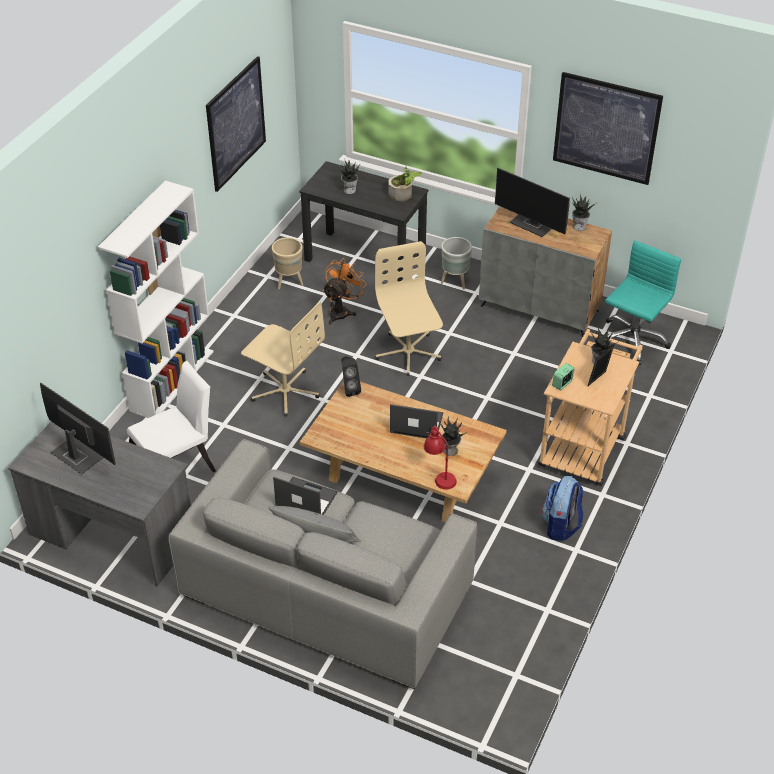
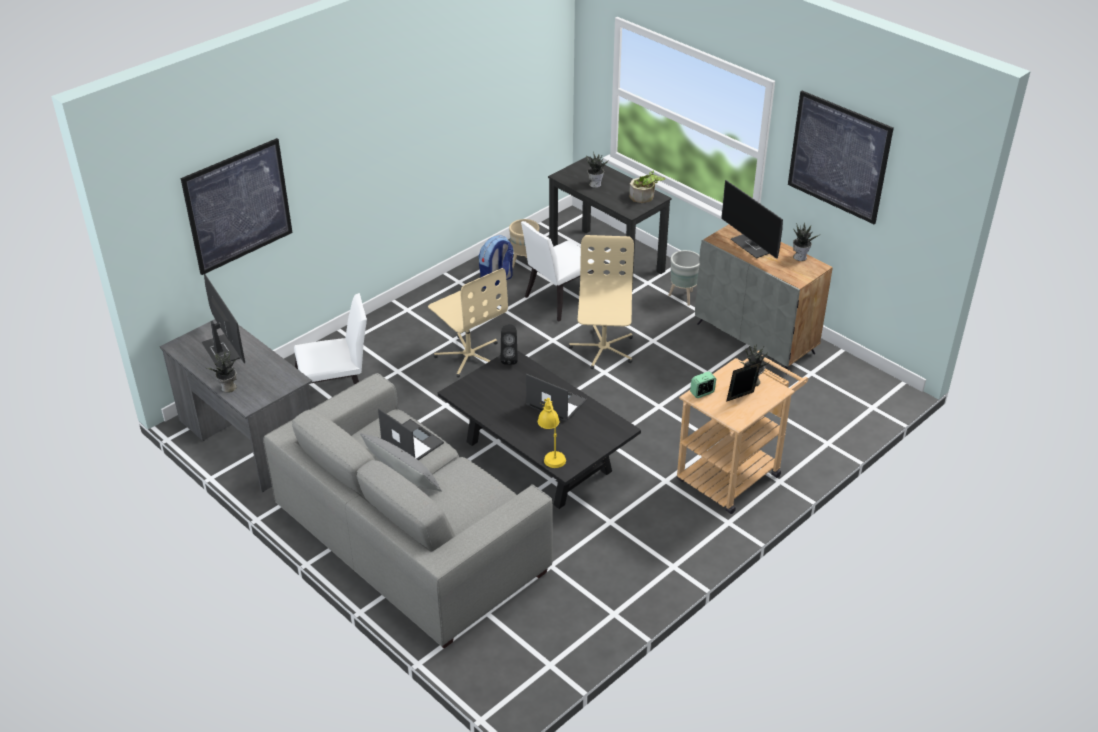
camera: 20 degrees right, 5 degrees down
white bookcase [98,181,214,418] -> none
picture [206,56,266,192] -> picture moved to [181,138,293,275]
beige coffee table [300,381,507,522] -> black coffee table [438,350,641,509]
orange fan [322,258,367,325] -> white chair [521,221,594,322]
red table lamp [424,426,457,490] -> yellow table lamp [538,398,566,468]
potted plant [440,416,466,456] -> potted plant moved to [207,351,237,393]
backpack [542,476,584,540] -> backpack moved to [479,235,513,289]
turquoise office chair [605,240,681,365] -> none

